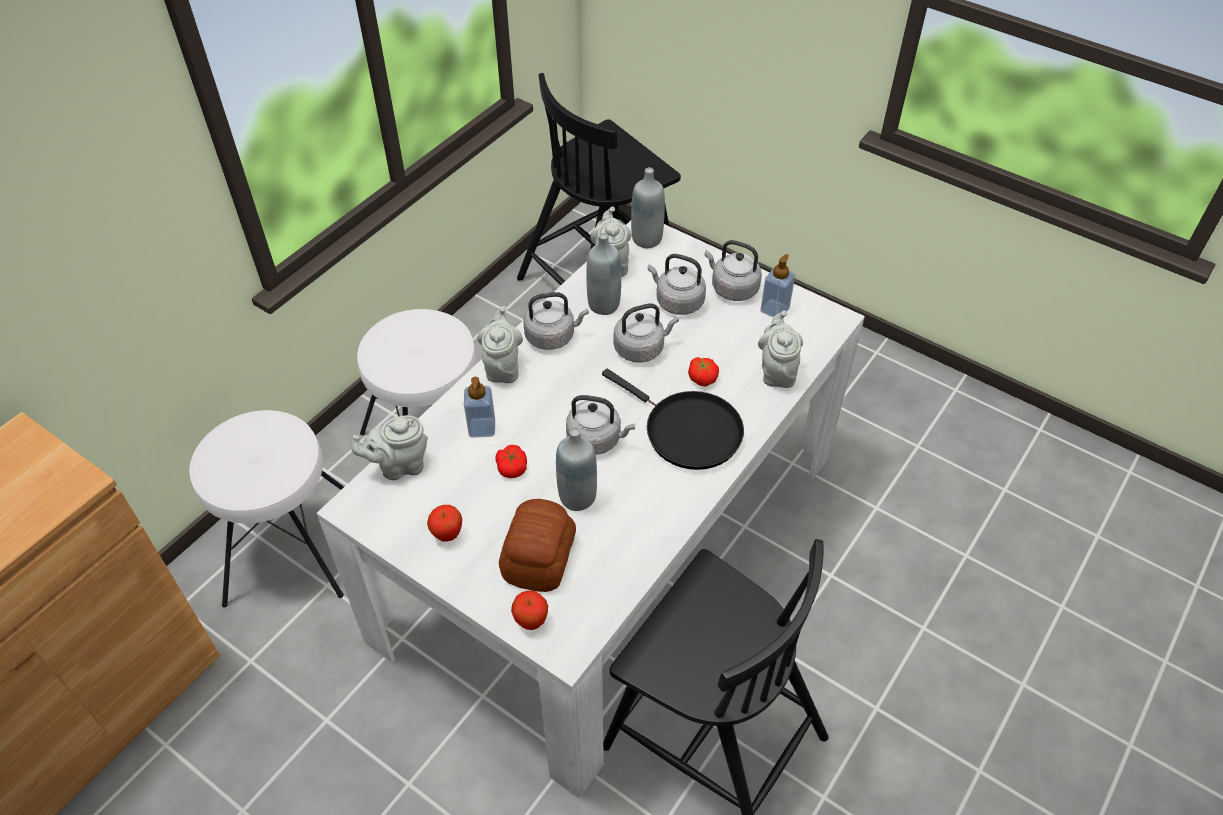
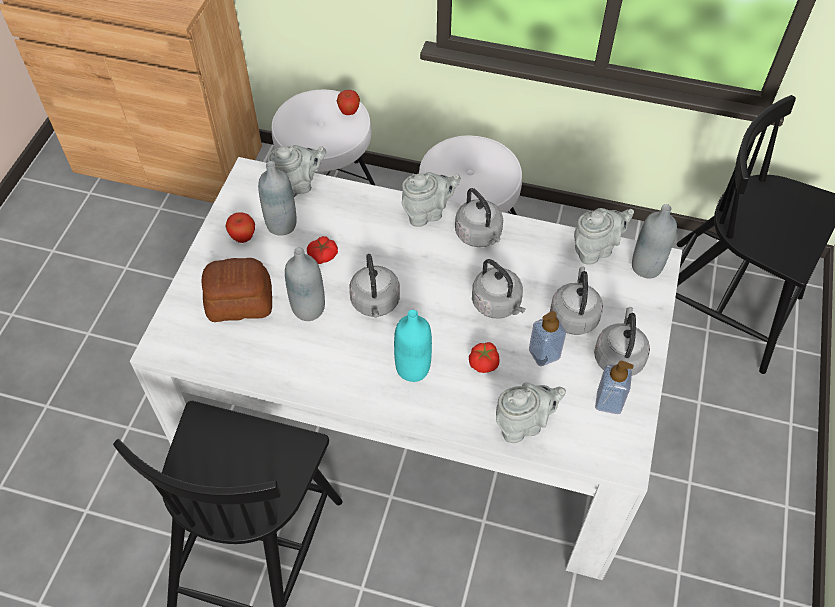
camera: 70 degrees right, 5 degrees up
grey teapot [351,415,428,480] -> grey teapot turned 105 degrees clockwise [267,145,326,197]
soap dispenser [464,377,495,438] -> soap dispenser moved to [529,311,566,366]
apple [511,591,548,630] -> apple moved to [337,90,360,115]
grey bottle [586,233,621,315] -> grey bottle moved to [258,161,296,236]
black frying pan [602,369,744,470] -> turquoise bottle [394,310,432,382]

